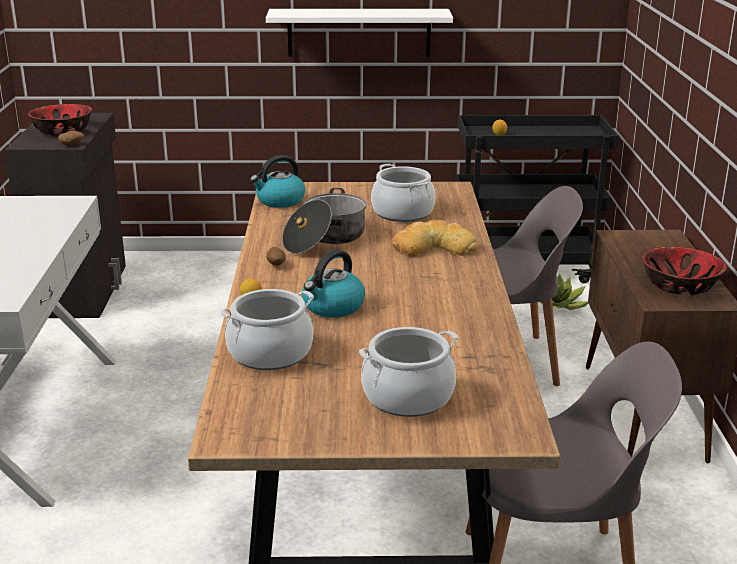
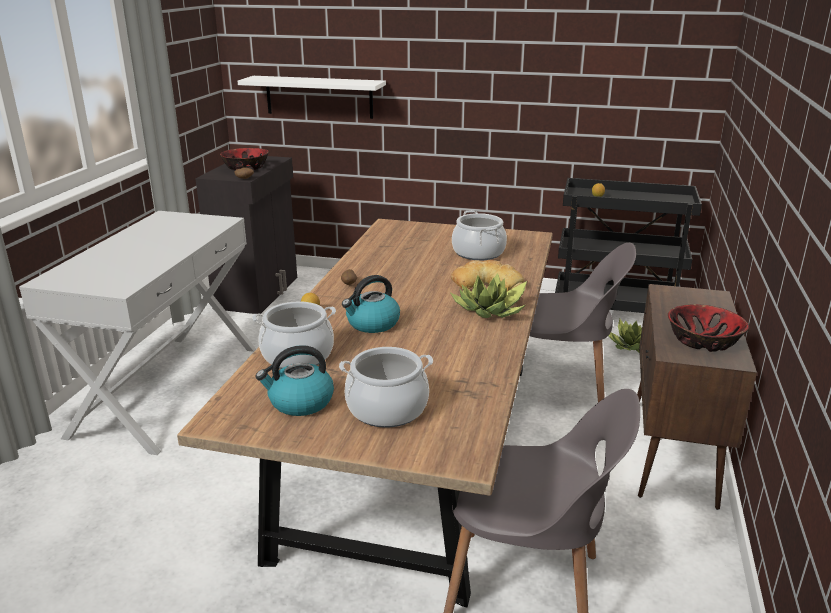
camera: 15 degrees right, 0 degrees up
kettle [250,155,305,208] -> kettle moved to [256,345,334,416]
white shelf [266,9,453,57] -> white shelf moved to [238,76,386,119]
cooking pot [282,188,367,254] -> none
none -> potted plant [451,273,527,318]

